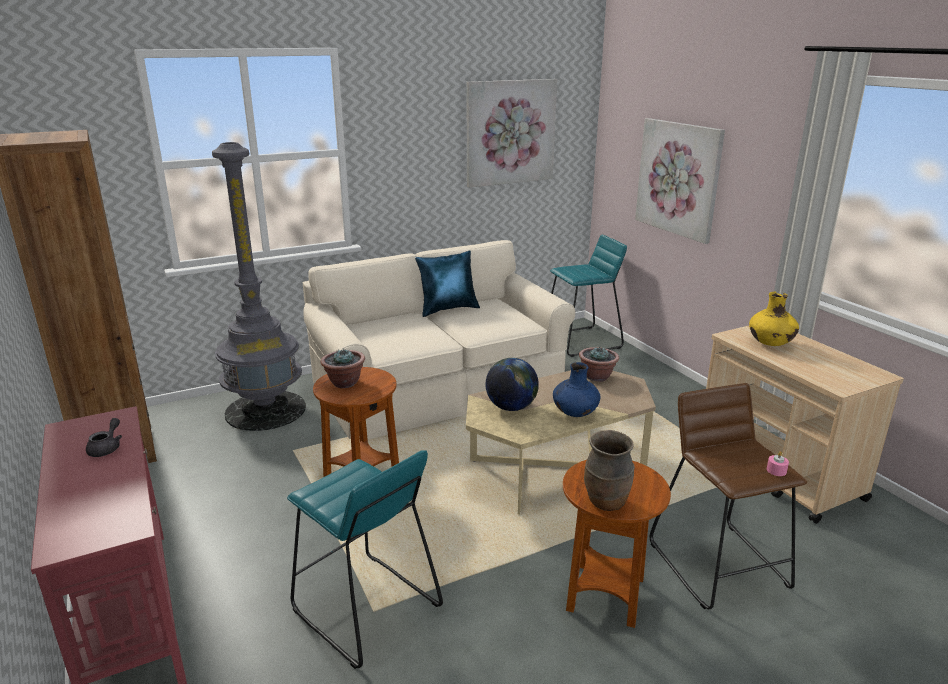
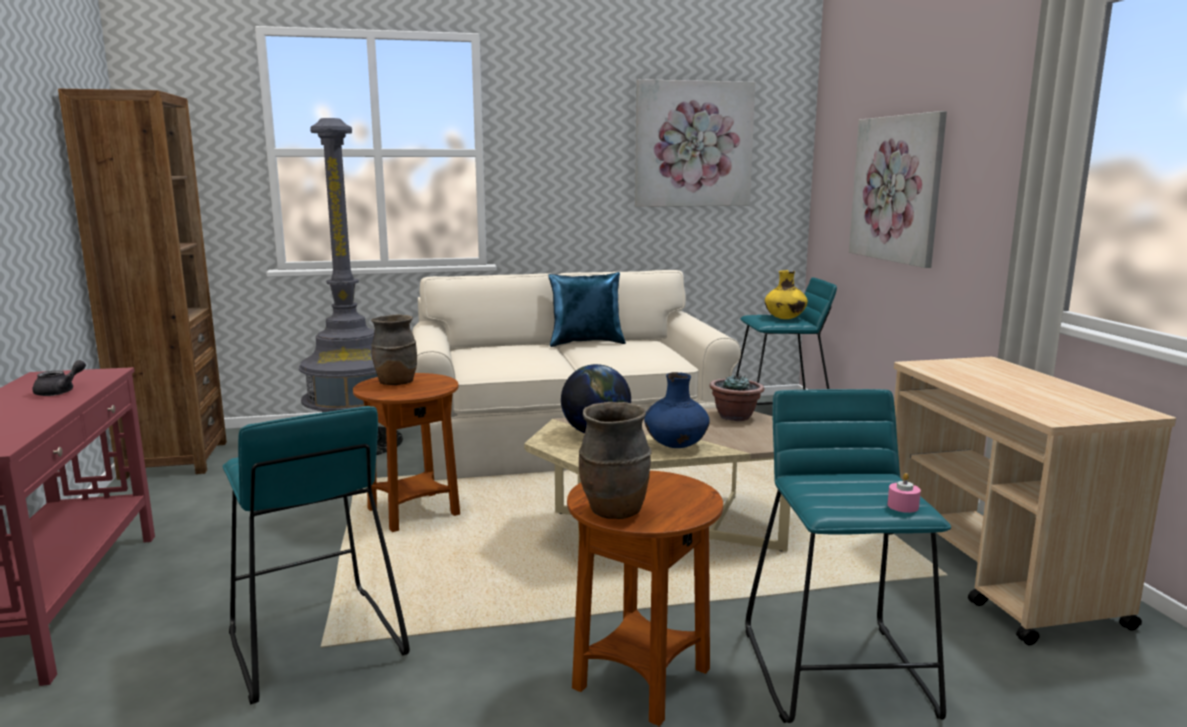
camera: 15 degrees right, 10 degrees down
potted plant [320,348,365,388] -> brown vase [371,314,417,385]
brown stool [650,383,807,609] -> turquoise stool [746,389,951,723]
yellow vase [749,291,799,346] -> yellow vase moved to [765,270,808,319]

